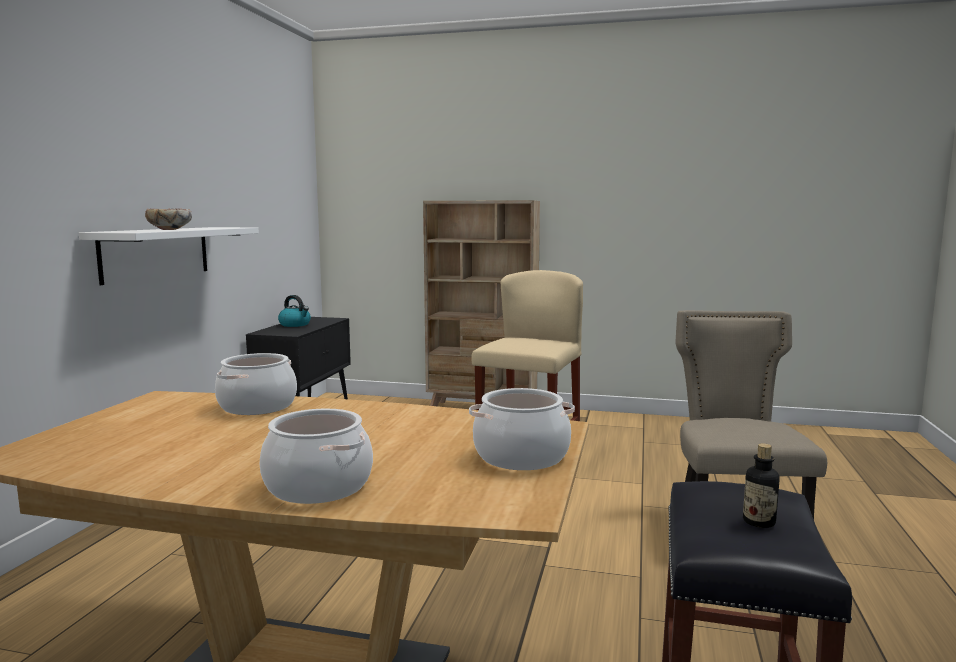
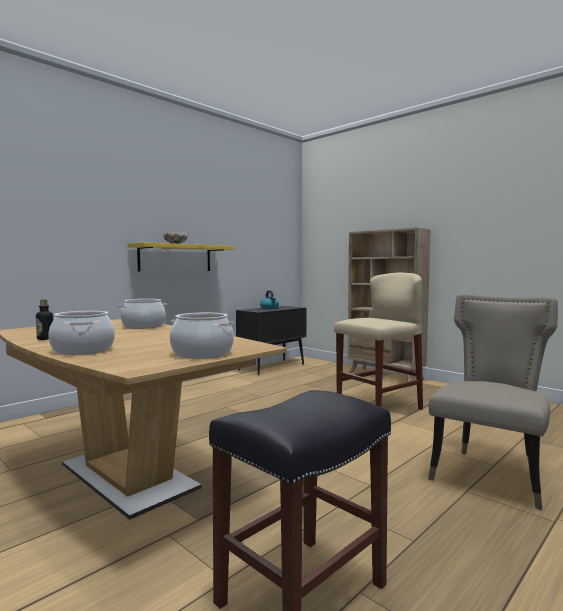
camera: 30 degrees right, 5 degrees down
white shelf [79,227,259,285] -> yellow shelf [128,242,235,272]
bottle [743,443,779,528] -> bottle moved to [36,300,53,340]

